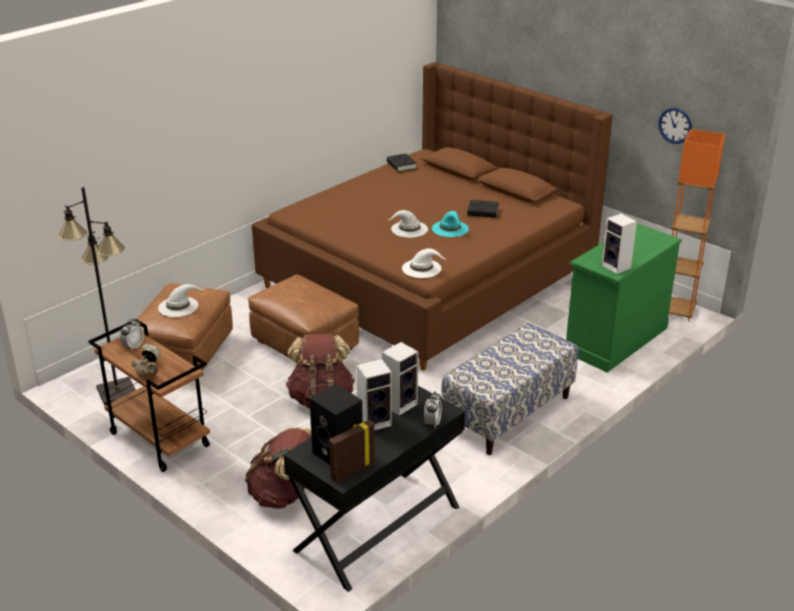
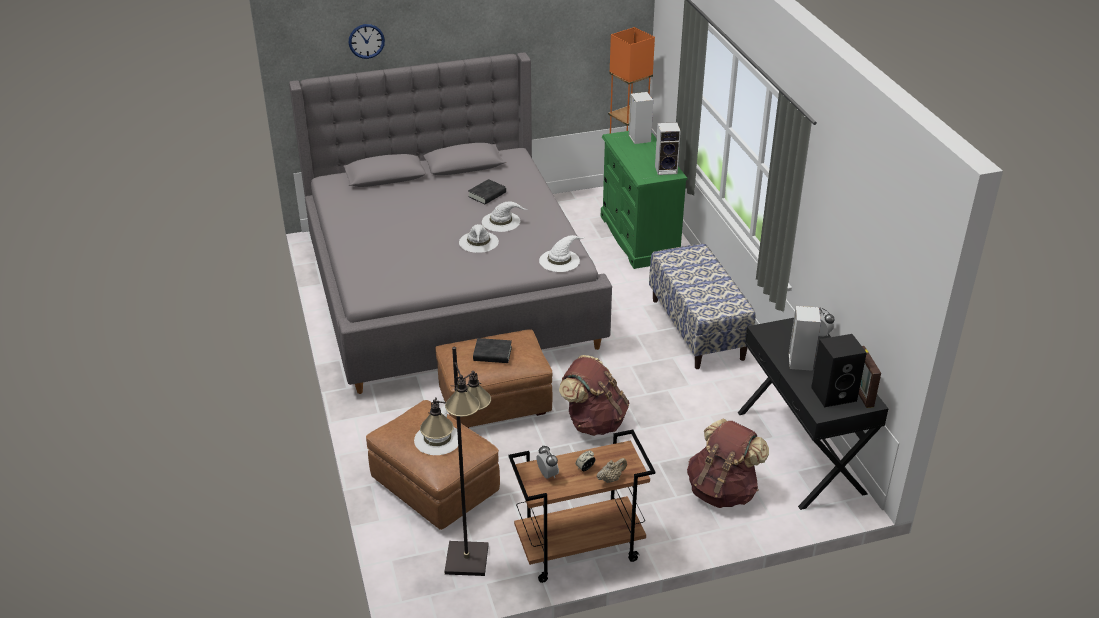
camera: 60 degrees left, 5 degrees up
brown bed [252,62,613,371] -> grey bed [289,52,612,394]
speaker [382,342,418,416] -> speaker moved to [629,92,653,144]
black book [387,153,417,172] -> black book moved to [473,338,512,363]
turquoise hat [432,211,469,237] -> white hat [482,201,528,232]
wall clock [659,108,692,144] -> wall clock moved to [349,24,385,59]

